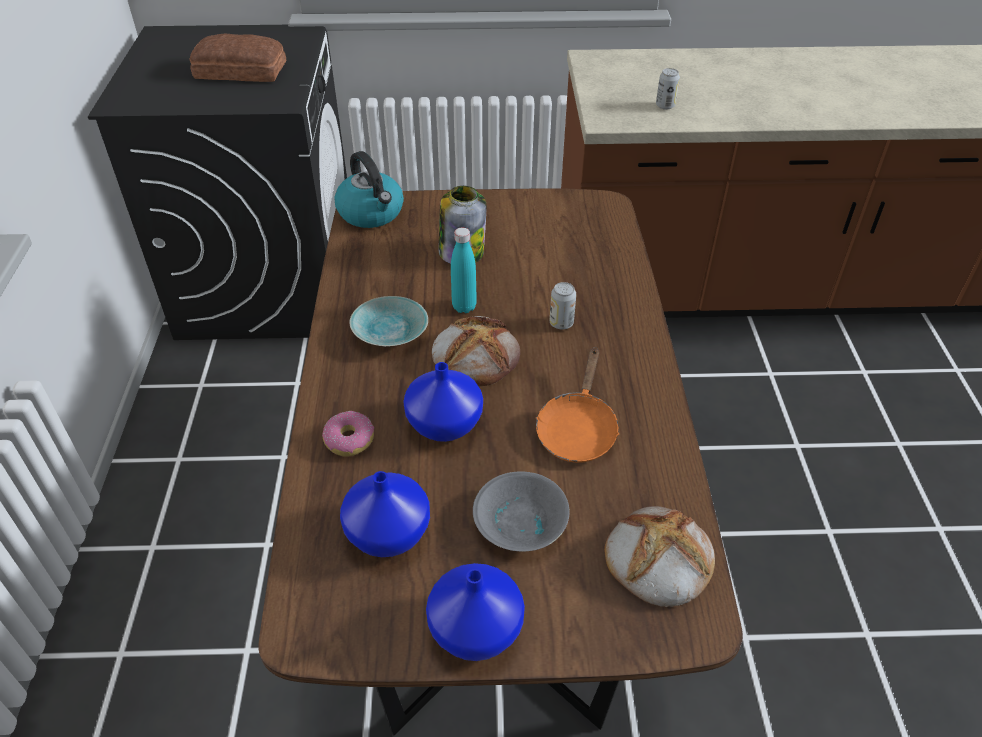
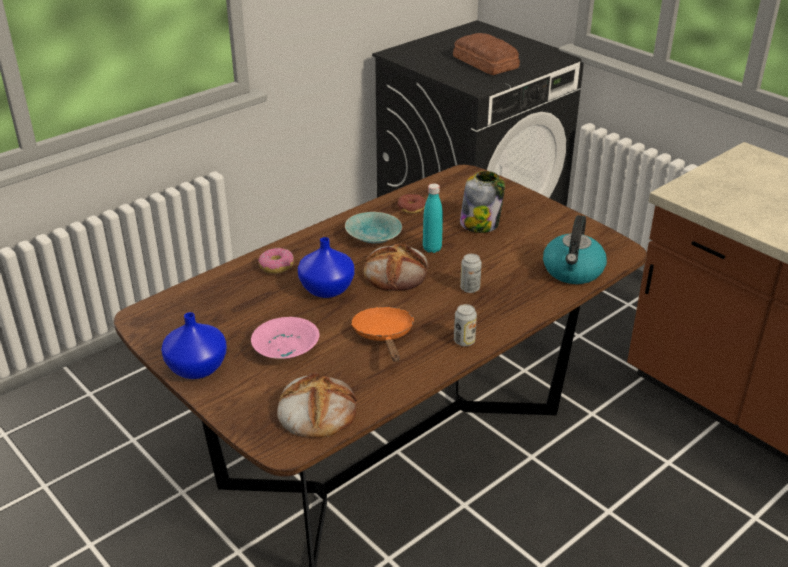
camera: 50 degrees right, 10 degrees down
kettle [335,151,404,228] -> kettle moved to [543,215,607,284]
blue vase [340,471,430,557] -> none
grey bowl [473,471,570,552] -> pink bowl [251,317,319,359]
orange frying pan [536,347,619,463] -> orange frying pan turned 105 degrees clockwise [351,307,414,362]
can [656,68,680,110] -> can moved to [454,304,477,346]
none -> donut [397,194,426,214]

